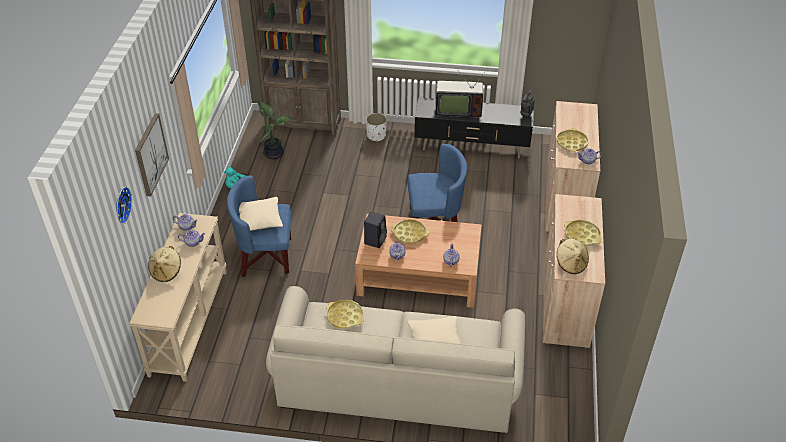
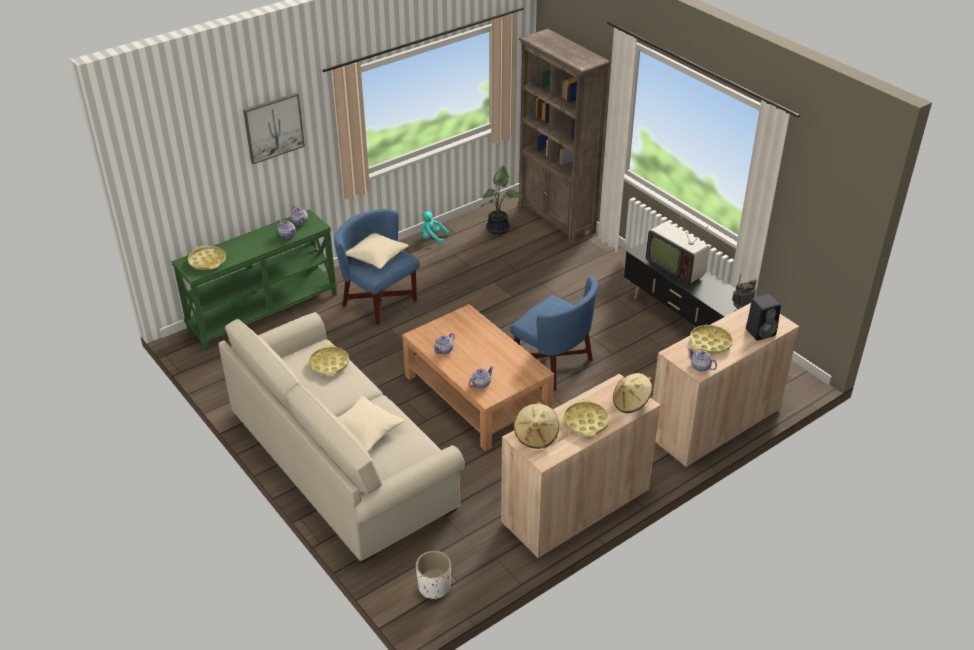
camera: 45 degrees right, 5 degrees down
wall clock [116,187,132,224] -> none
beige console table [129,213,227,382] -> green console table [171,209,337,351]
beige hat [148,246,181,282] -> beige hat moved to [613,373,653,413]
black speaker [364,211,387,248] -> black speaker moved to [746,294,781,341]
white planter [366,113,387,142] -> white planter moved to [416,551,451,599]
yellow tray [391,219,429,244] -> yellow tray moved to [188,246,226,270]

